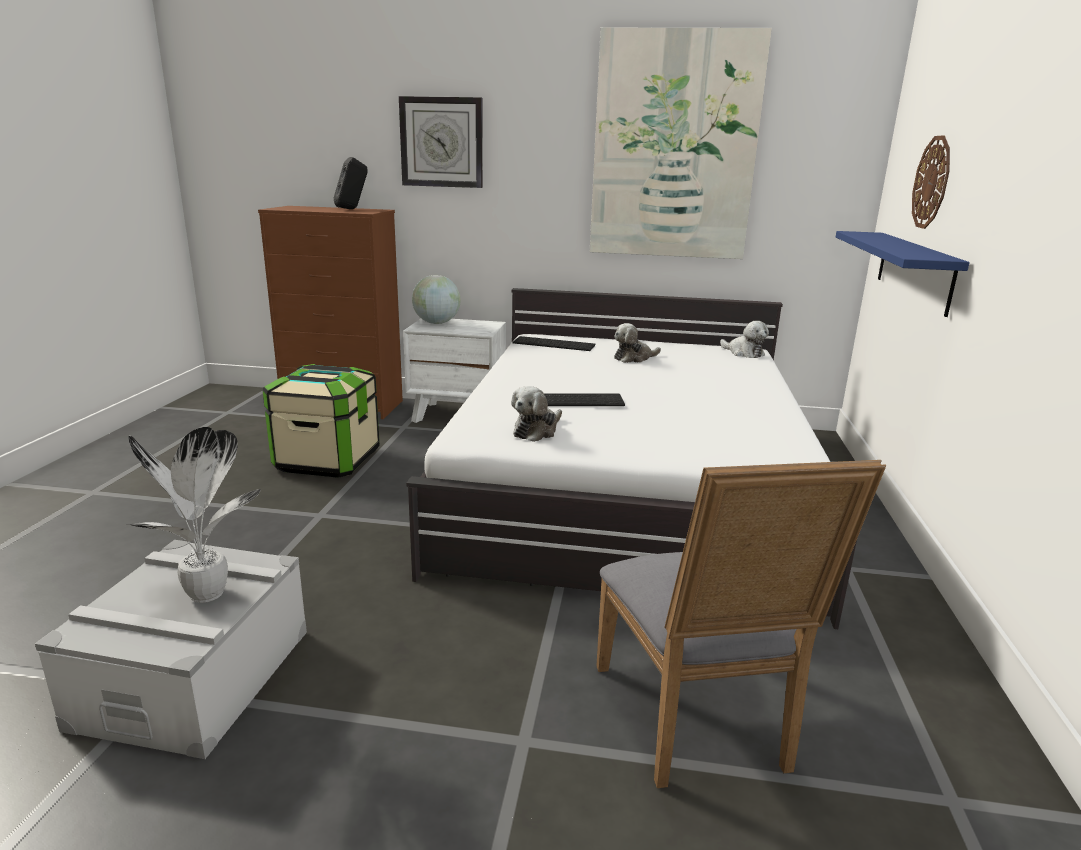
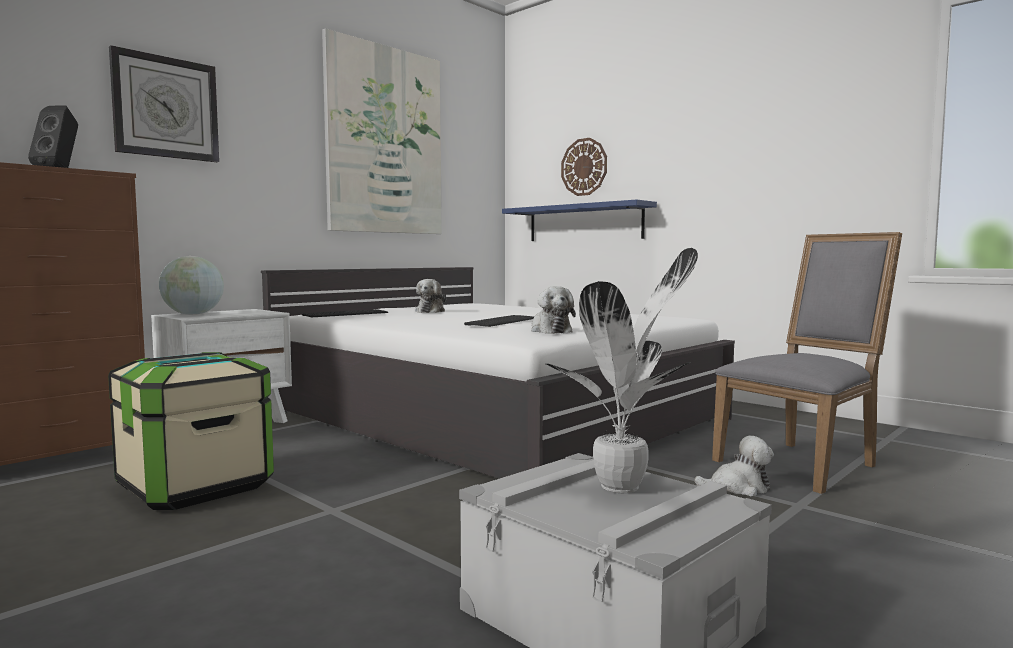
camera: 55 degrees left, 15 degrees down
grey chair [596,460,886,788] -> grey chair turned 60 degrees counterclockwise [712,232,902,494]
plush toy [720,321,769,358] -> plush toy moved to [694,436,774,496]

